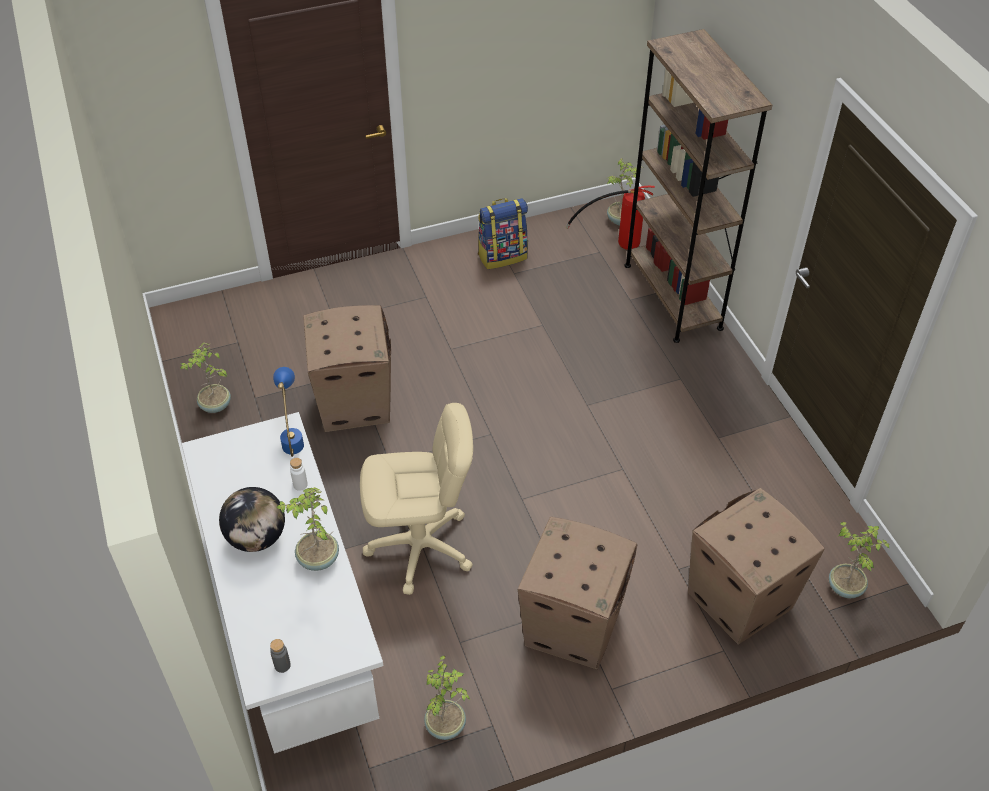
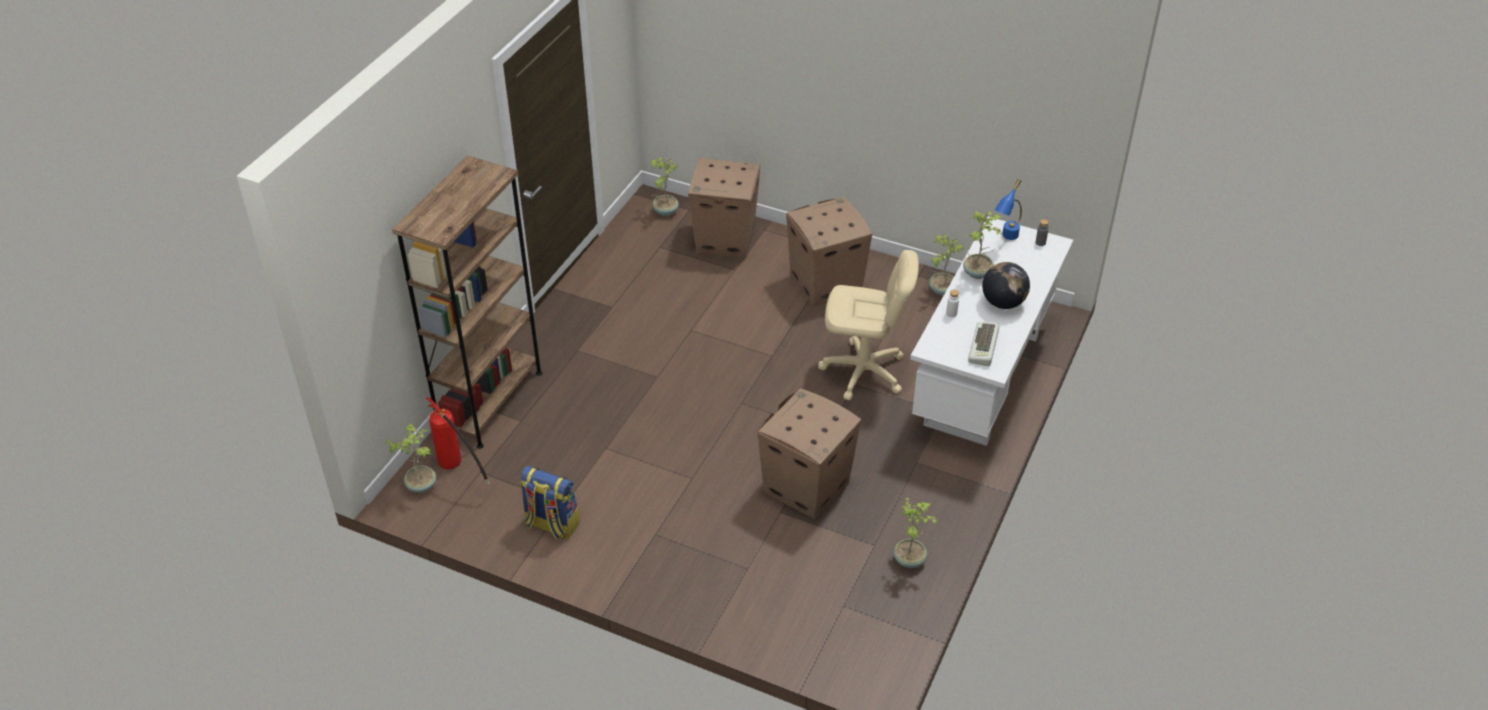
camera: 135 degrees left, 5 degrees down
blue table lamp [273,367,304,457] -> blue table lamp moved to [995,179,1022,240]
beige office chair [360,403,473,595] -> beige office chair turned 150 degrees clockwise [818,250,919,400]
none -> keyboard [968,322,999,366]

